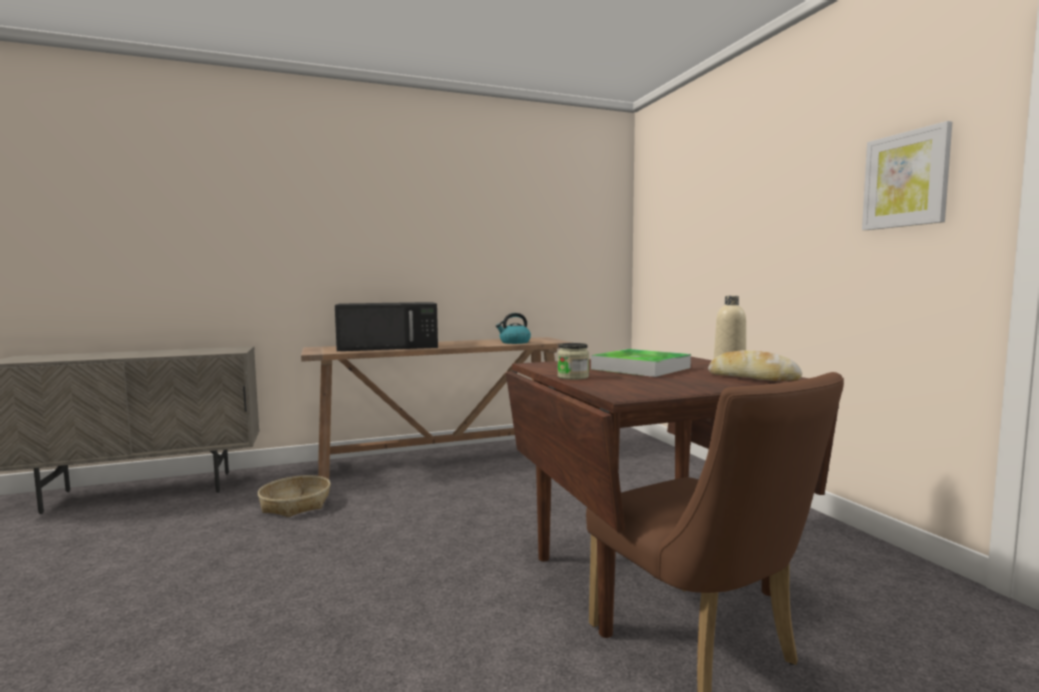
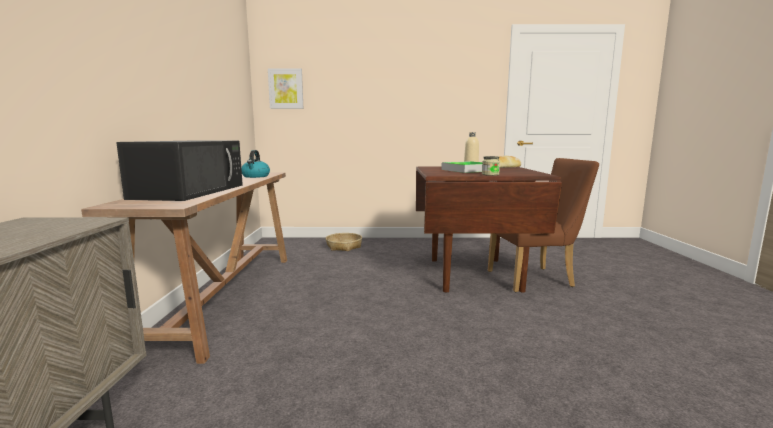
camera: 70 degrees left, 5 degrees up
basket [258,475,331,517] -> basket moved to [326,233,362,251]
picture [862,121,952,230] -> picture moved to [268,68,303,109]

